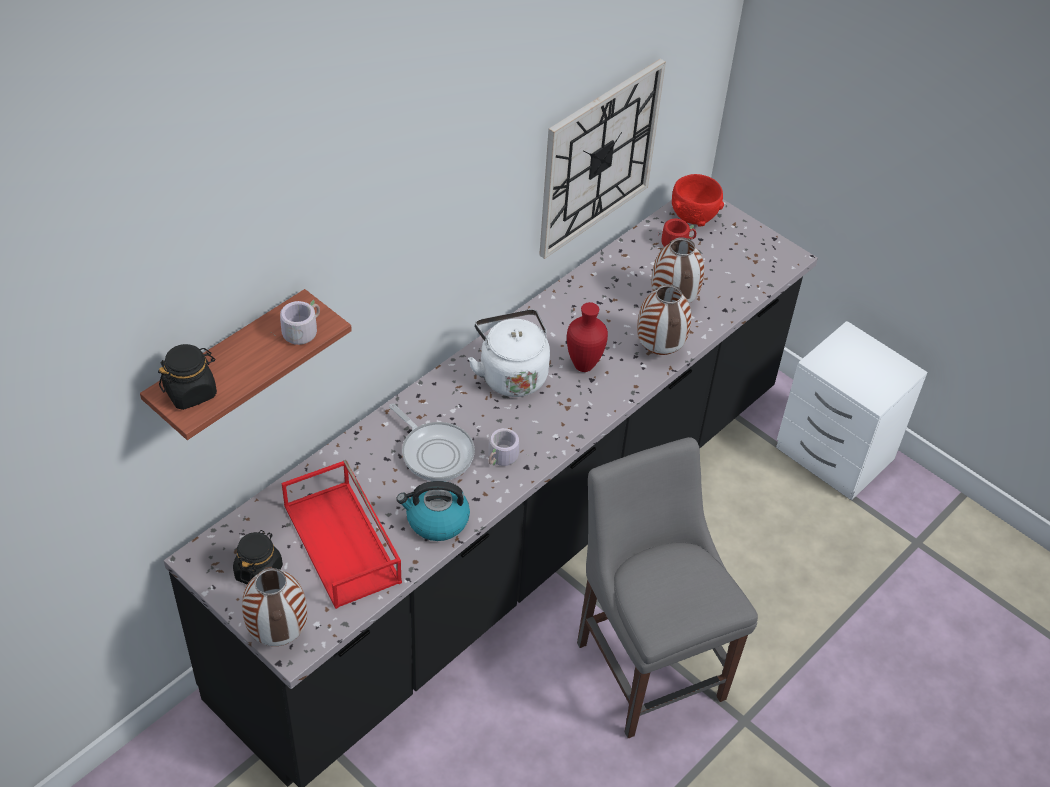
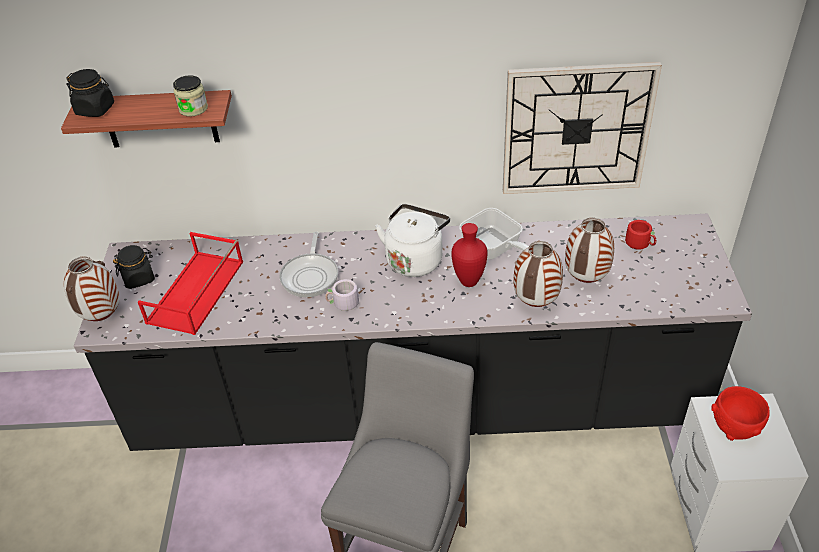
camera: 50 degrees right, 5 degrees down
grey mug [272,300,320,345] -> jar [173,75,208,117]
kettle [396,481,470,541] -> none
red bowl [672,174,724,227] -> red bowl moved to [711,386,770,441]
none -> frying pan [459,208,529,259]

